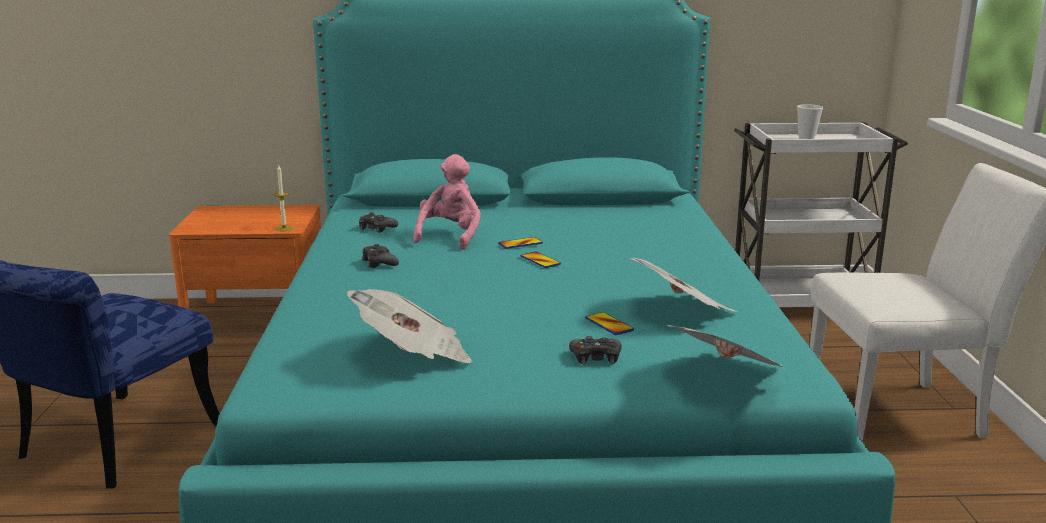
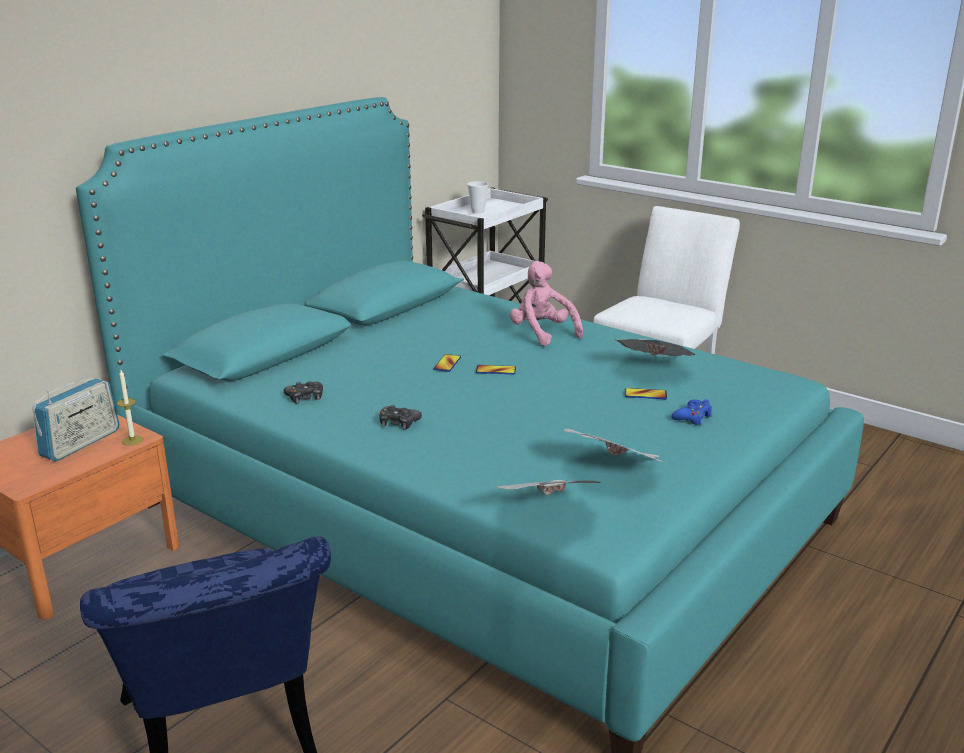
camera: 50 degrees left, 5 degrees up
pink plush toy [413,154,481,250] -> pink plush toy moved to [510,261,583,346]
black game controller [569,336,622,364] -> blue game controller [671,399,712,425]
newspaper [665,324,782,367] -> newspaper moved to [496,480,601,495]
none -> radio [32,378,119,461]

